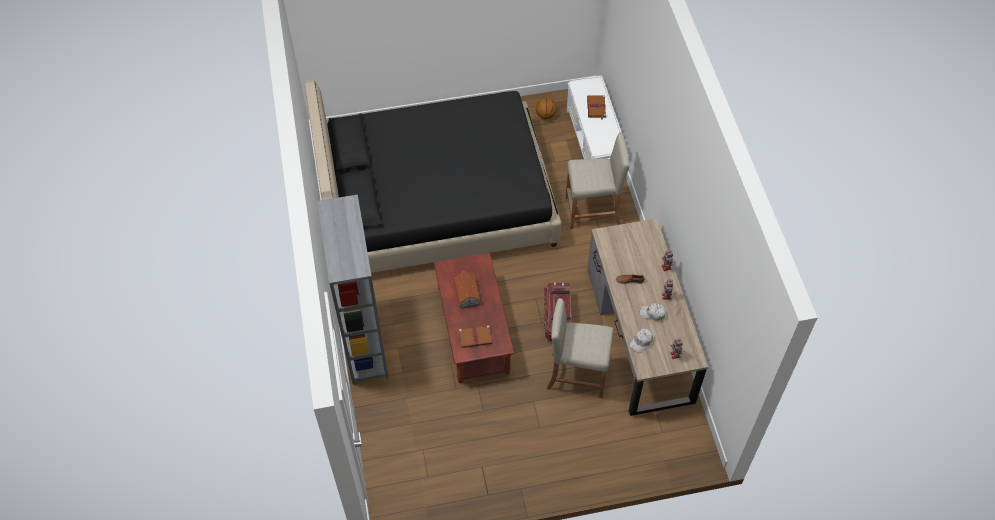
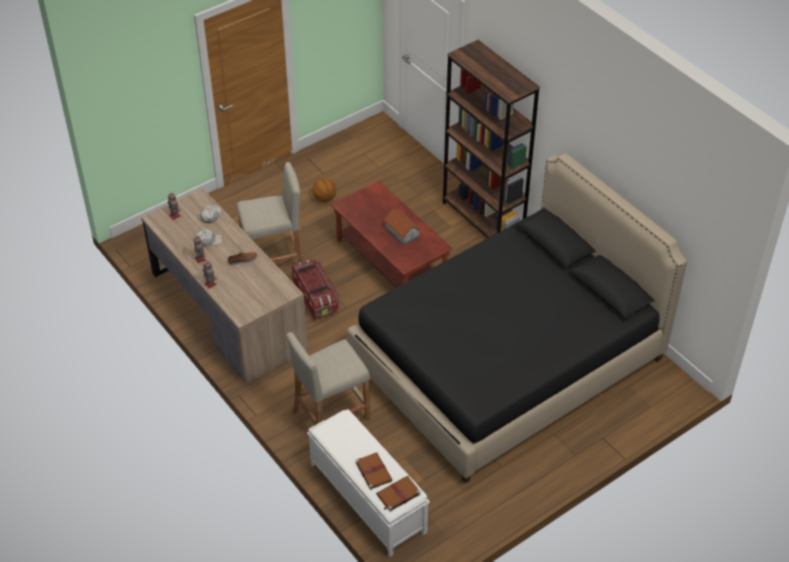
camera: 155 degrees right, 10 degrees down
grey bookcase [317,194,389,385] -> brown bookcase [443,40,540,238]
brown book [459,325,493,348] -> brown book moved to [376,476,421,512]
basketball [536,98,557,119] -> basketball moved to [313,178,336,202]

